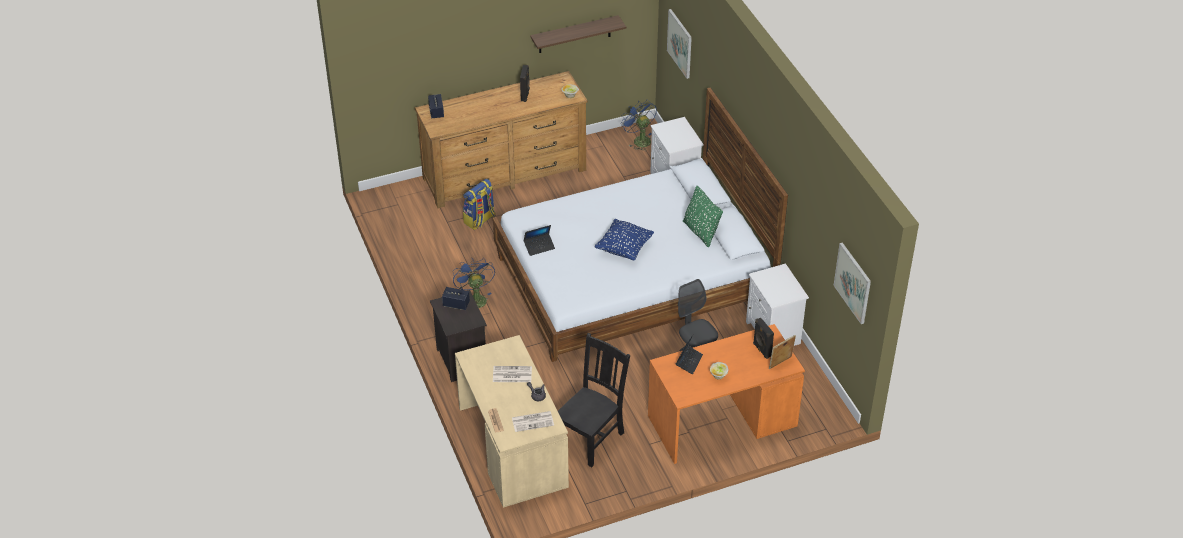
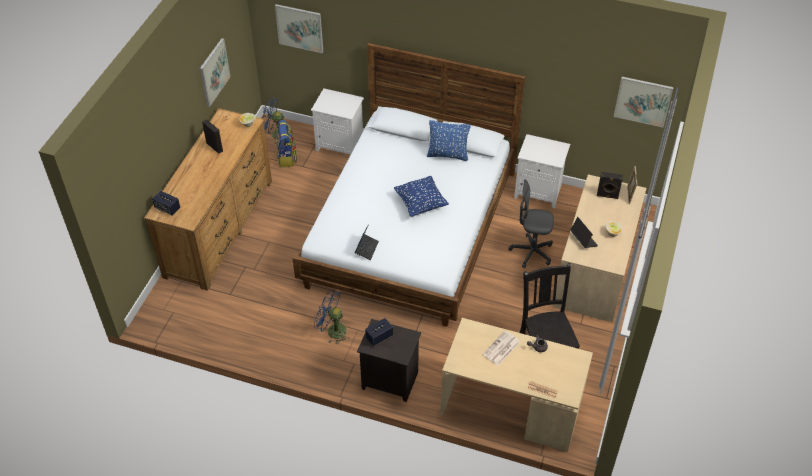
camera: 50 degrees left, 5 degrees up
backpack [463,179,495,230] -> backpack moved to [276,120,298,168]
newspaper [512,411,554,432] -> none
shelf [530,15,626,53] -> picture [200,38,230,107]
orange desk [648,324,805,464] -> beige desk [553,174,646,322]
green pillow [683,186,723,247] -> blue pillow [427,120,471,161]

